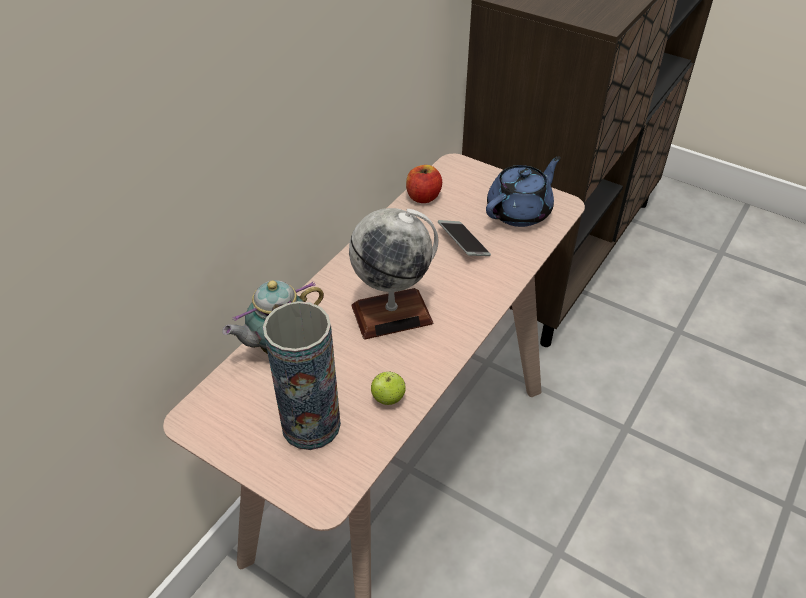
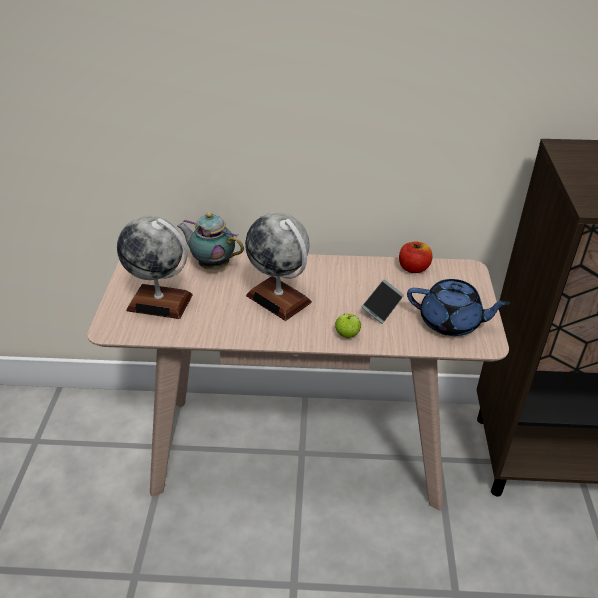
camera: 60 degrees right, 5 degrees down
vase [263,301,341,450] -> globe [117,215,193,319]
apple [371,371,406,405] -> apple moved to [335,313,361,338]

